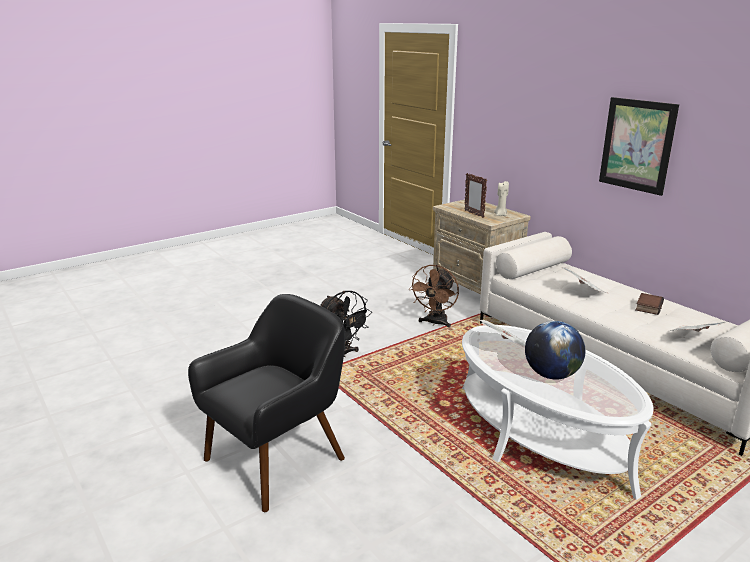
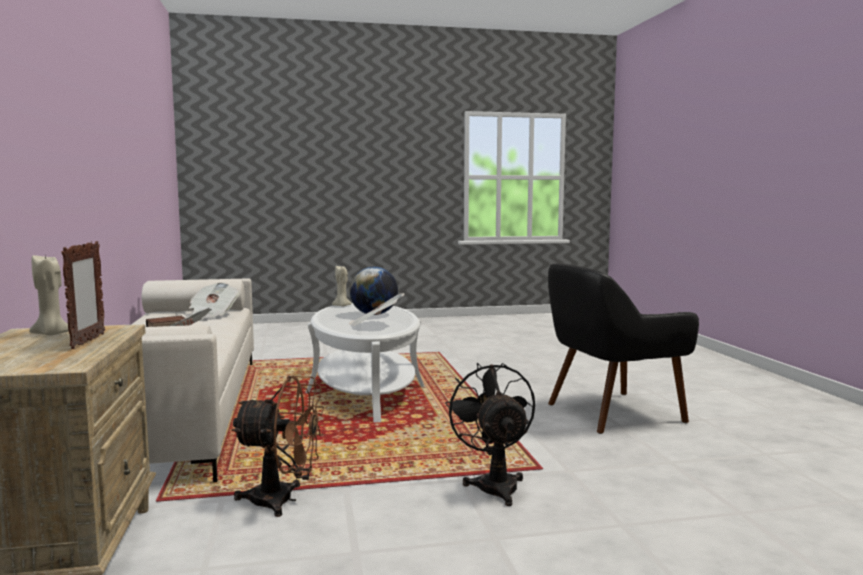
camera: 155 degrees left, 15 degrees down
brown fan [409,265,459,327] -> brown fan turned 45 degrees clockwise [231,376,324,517]
picture [599,97,679,196] -> none
none -> beige candle [332,265,352,306]

